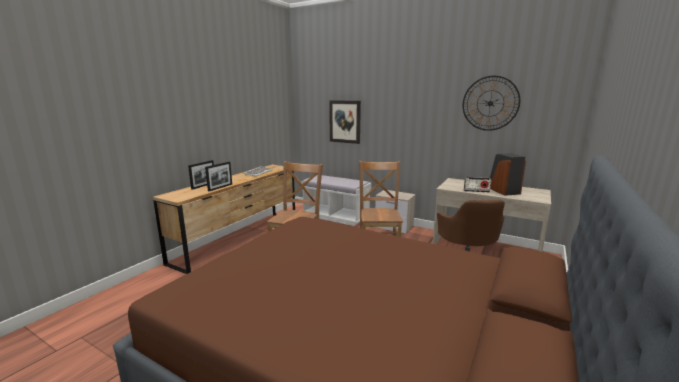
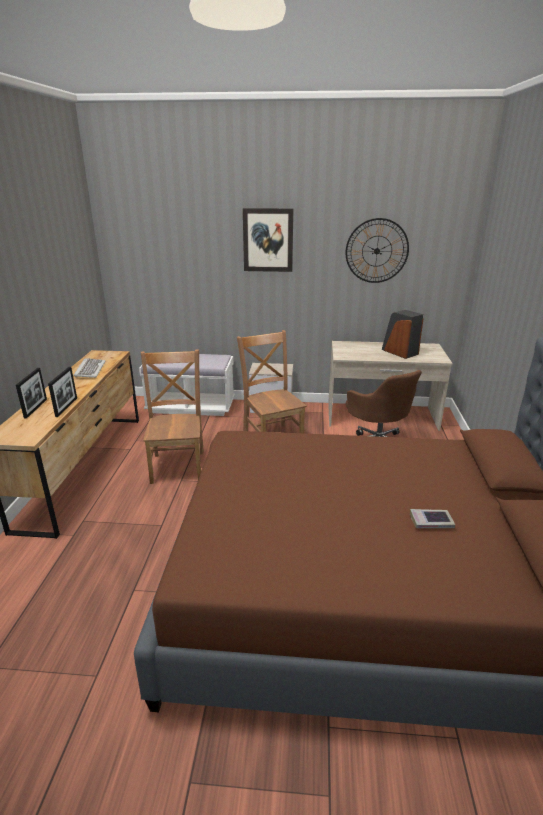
camera: 25 degrees left, 10 degrees up
picture [329,100,361,144] -> picture moved to [243,208,293,272]
radio [464,177,491,192] -> none
none -> book [410,509,455,528]

